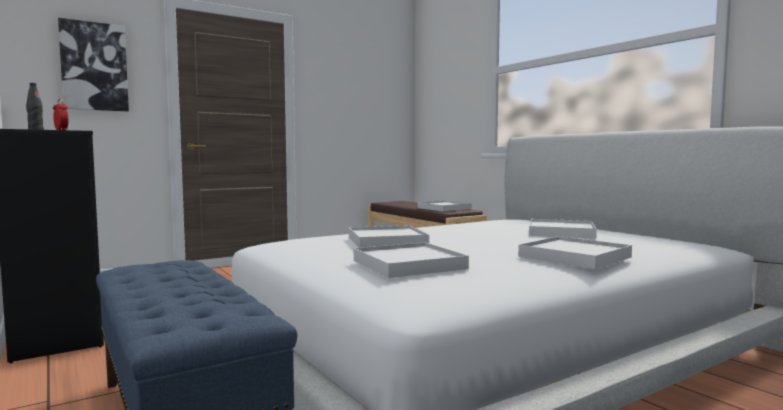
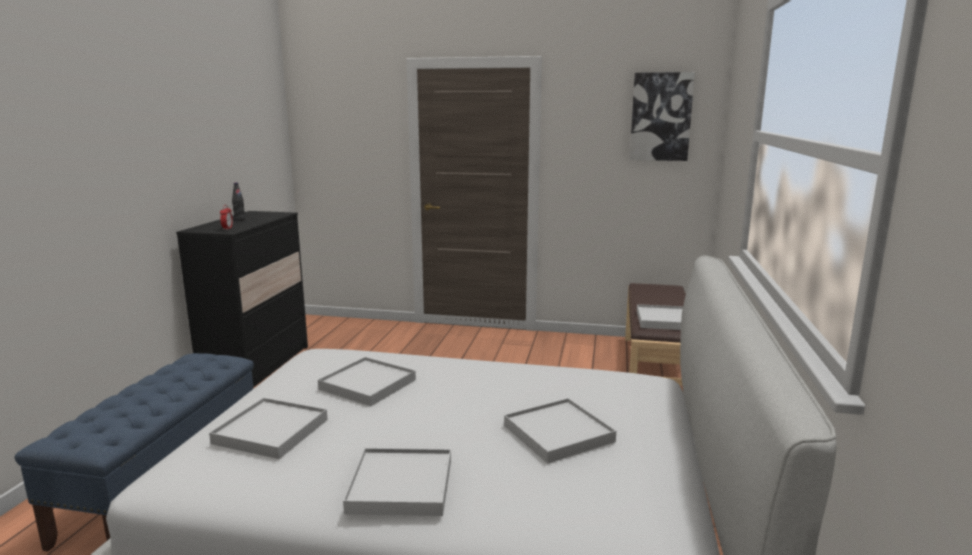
camera: 45 degrees right, 10 degrees up
picture [58,18,129,111] -> picture moved to [629,72,695,161]

